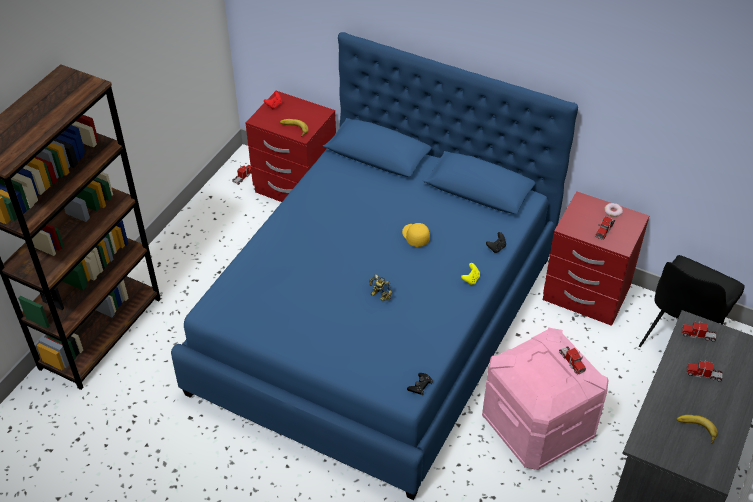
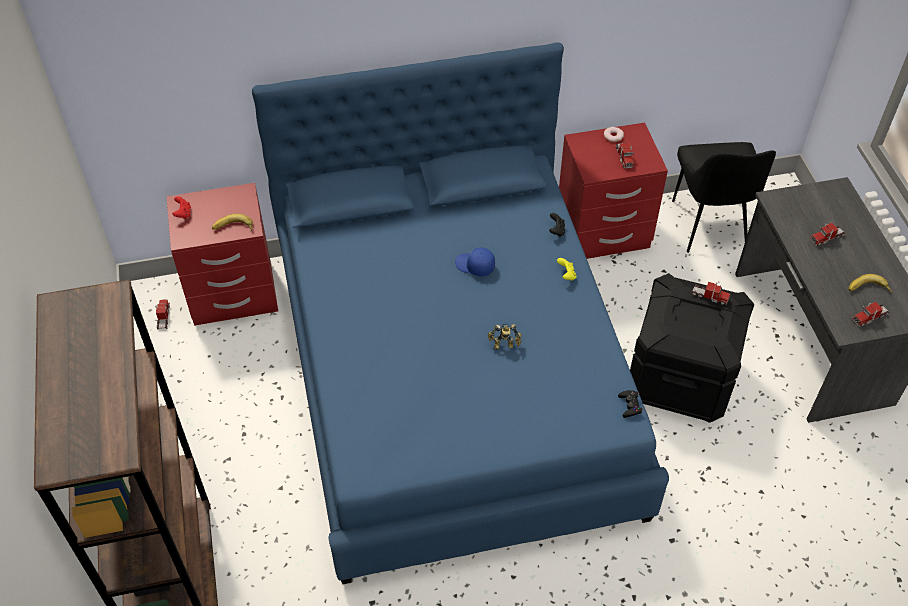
camera: 40 degrees left, 5 degrees up
yellow cap [402,223,430,247] -> blue cap [455,248,495,276]
pink storage box [482,327,609,470] -> black storage box [630,273,754,423]
toy truck [682,320,716,342] -> toy truck moved to [852,302,889,327]

